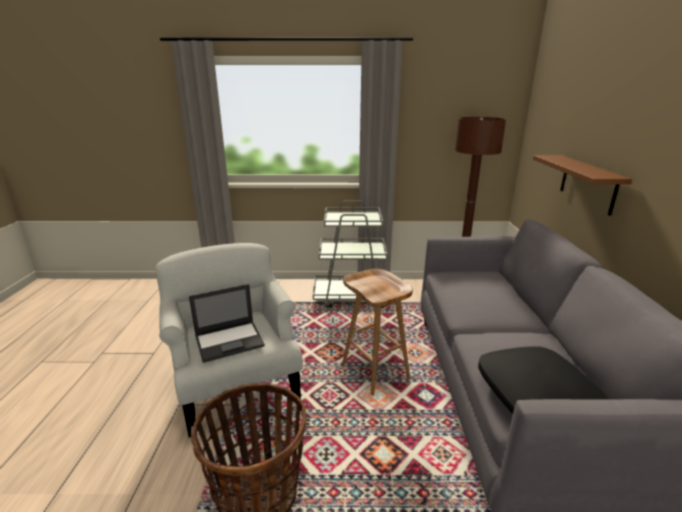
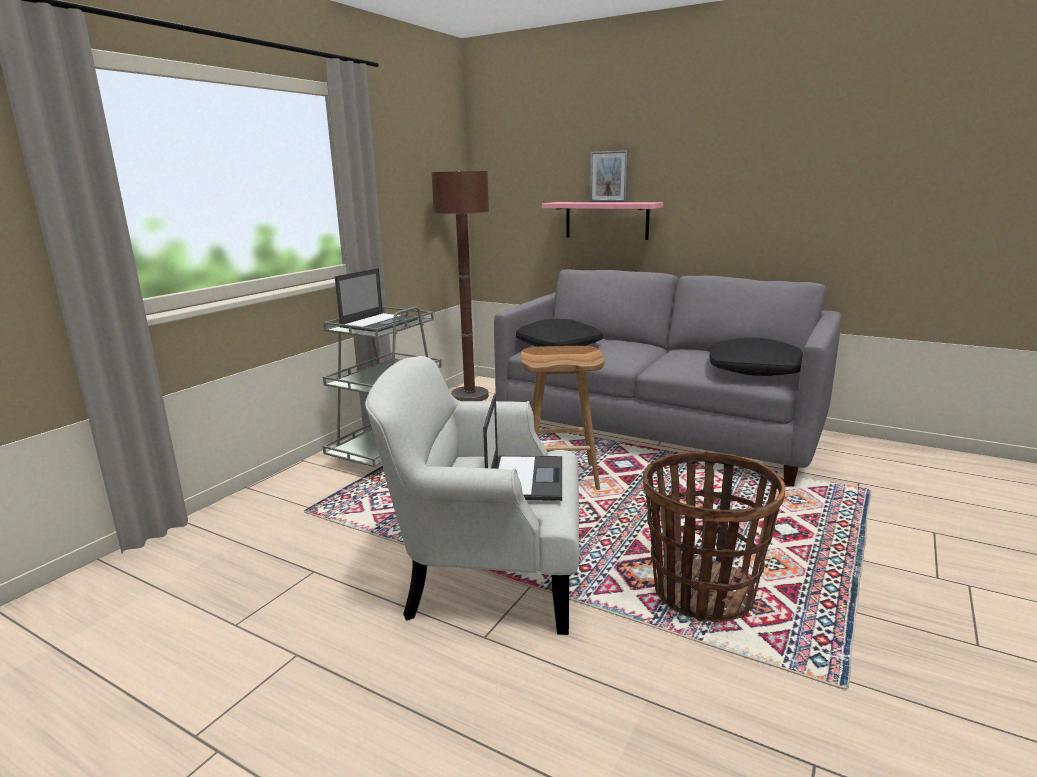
camera: 60 degrees left, 5 degrees down
brown shelf [533,155,632,215] -> pink shelf [542,202,663,240]
none -> laptop [335,268,418,332]
none -> black pillow [516,319,603,347]
none -> picture frame [590,150,628,202]

